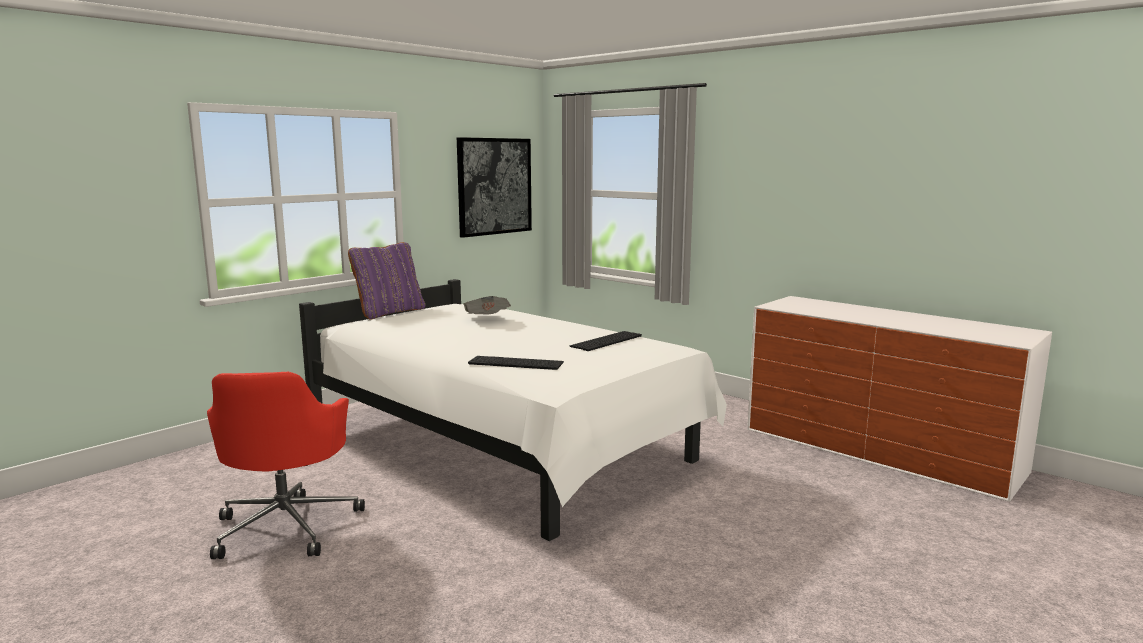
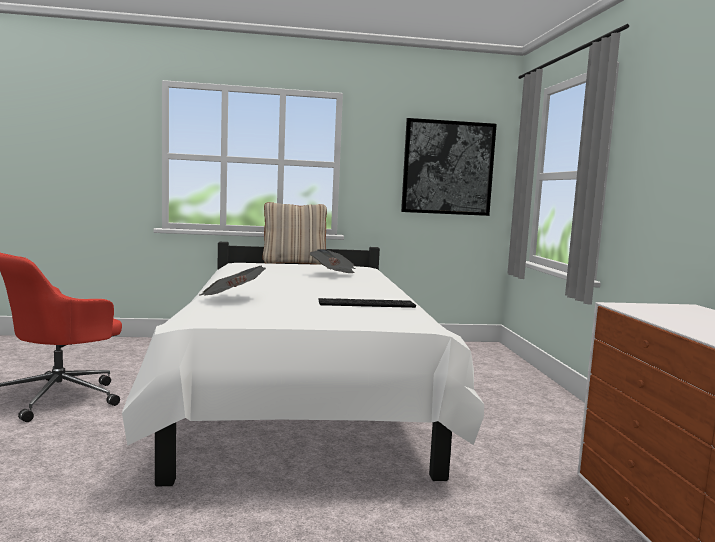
camera: 40 degrees right, 5 degrees down
purple pillow [348,242,425,320] -> beige pillow [263,202,327,265]
keyboard [468,356,564,370] -> newspaper [200,265,266,296]

